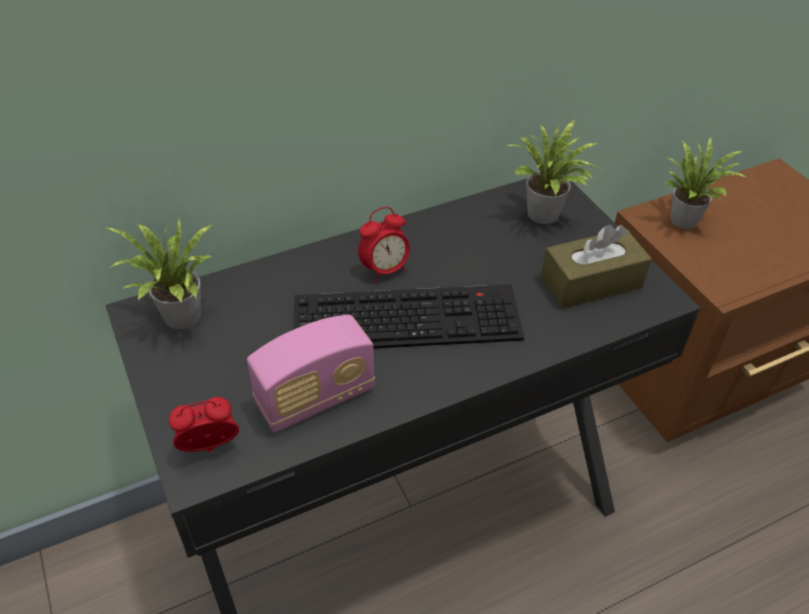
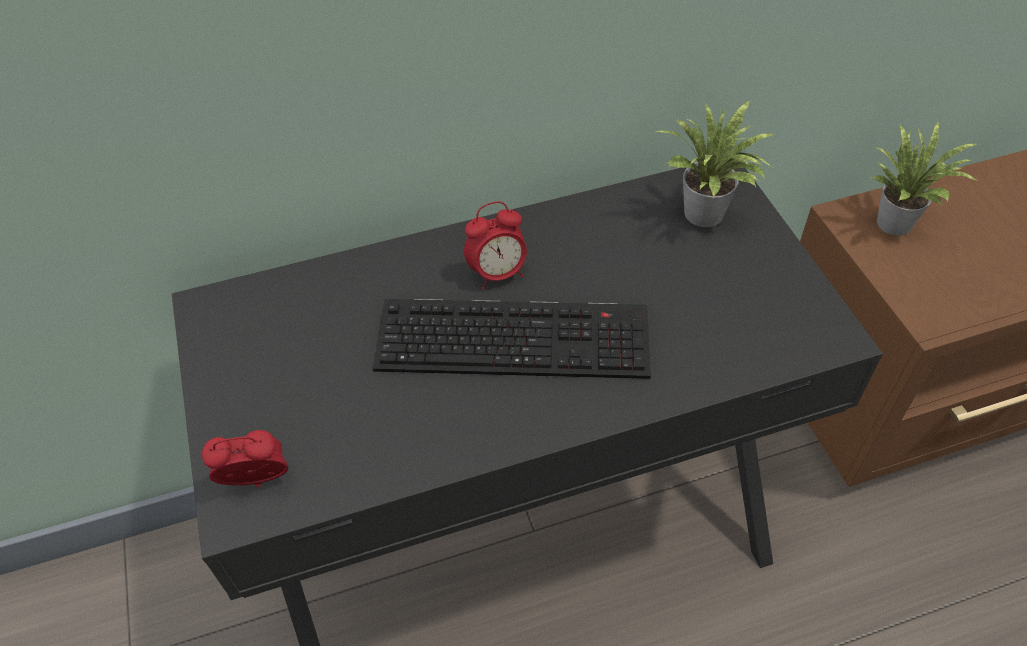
camera: 10 degrees right, 5 degrees up
potted plant [107,218,214,329] -> none
radio [247,315,375,433] -> none
brown tissue box [541,225,652,308] -> none

